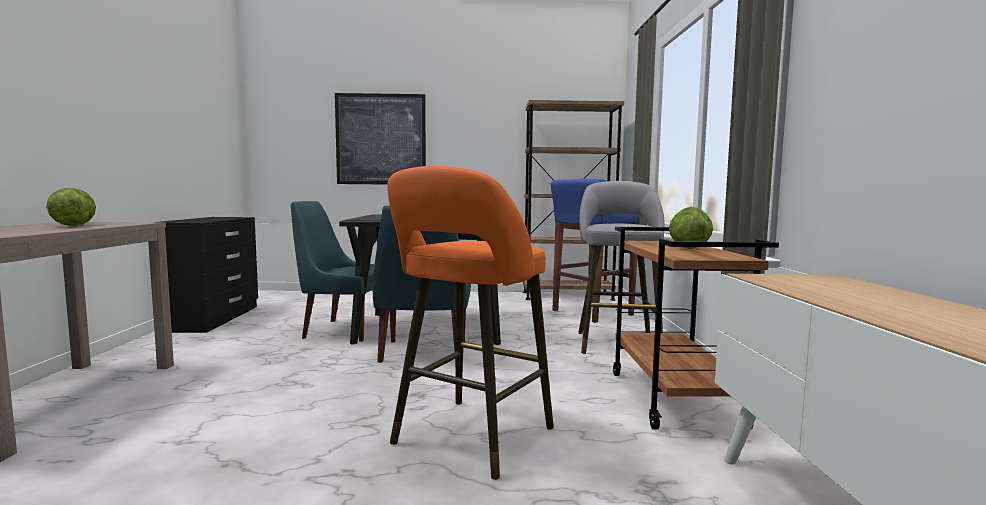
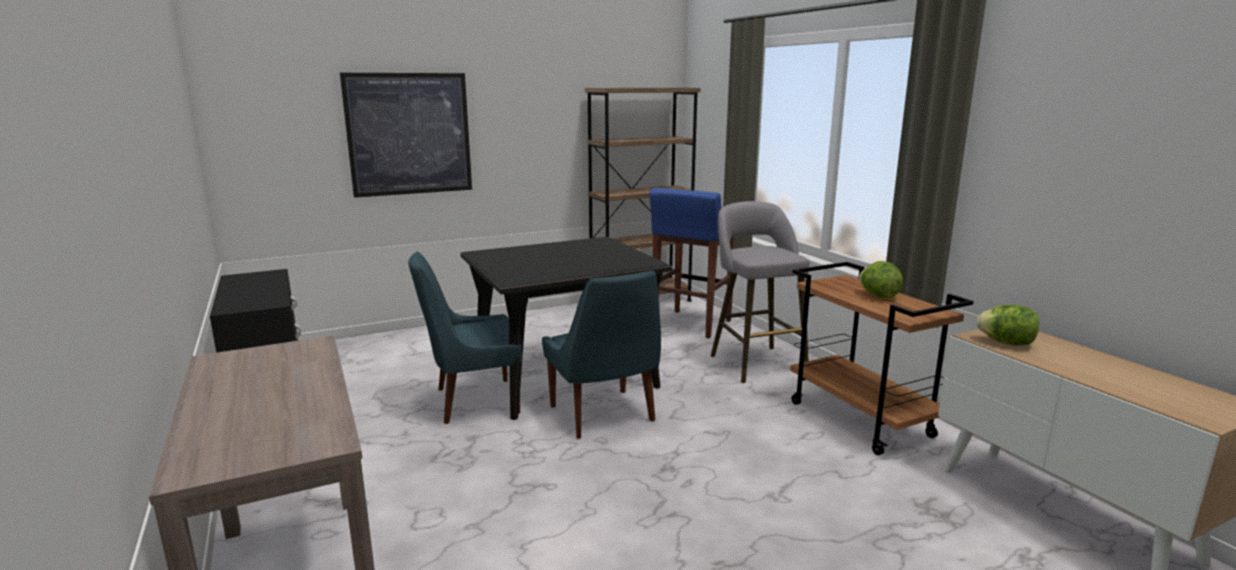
camera: 25 degrees left, 10 degrees up
lettuce [46,188,96,226] -> lettuce moved to [976,305,1039,345]
orange stool [387,166,554,480] -> none

